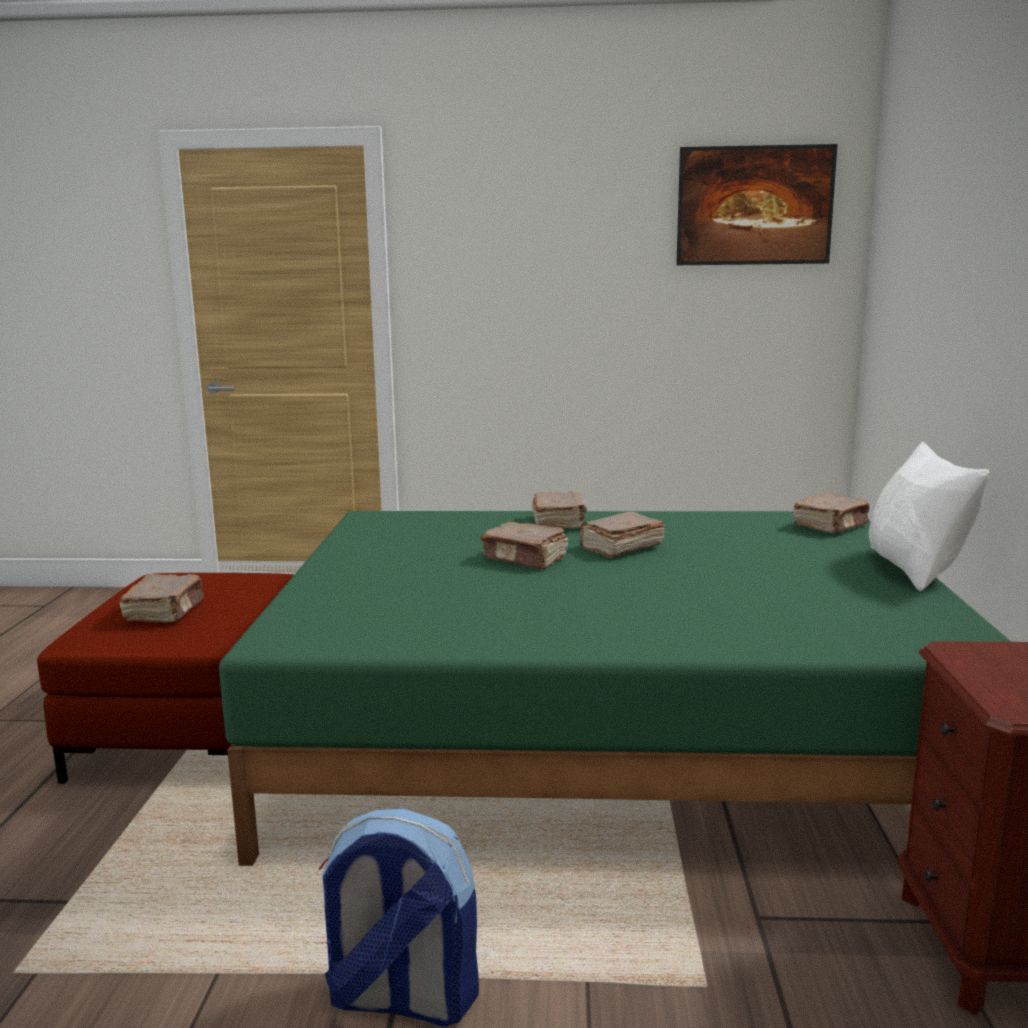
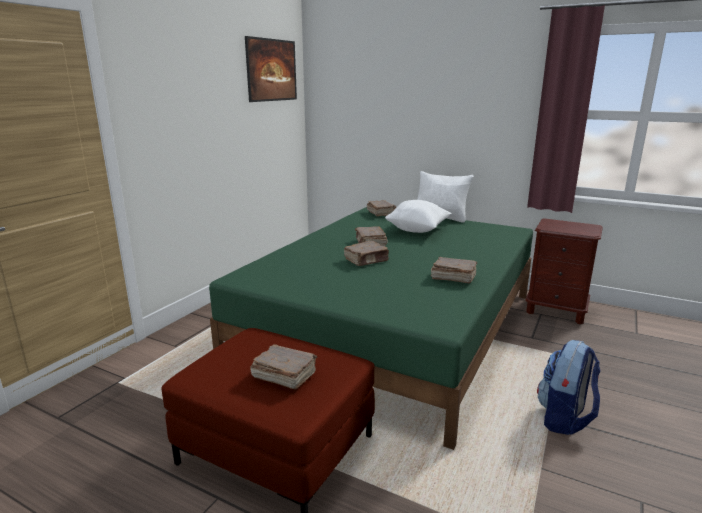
camera: 65 degrees left, 5 degrees up
brown book [532,492,587,529] -> brown book moved to [431,257,477,283]
none -> white pillow [385,200,451,233]

